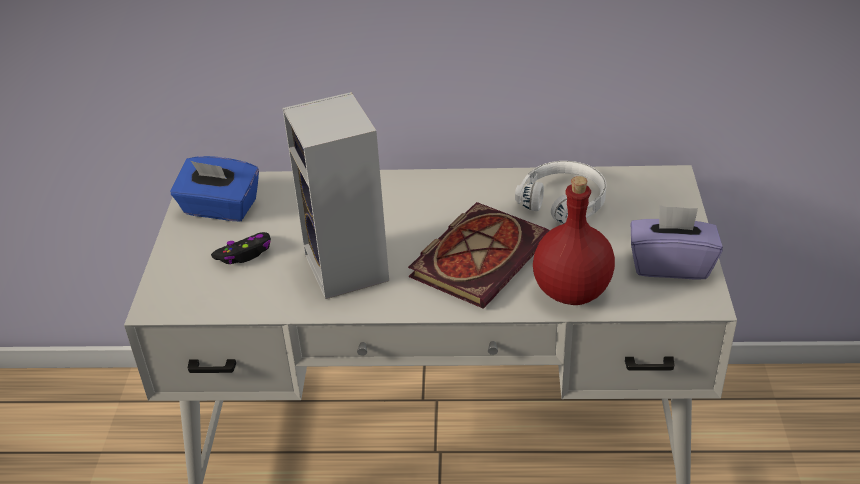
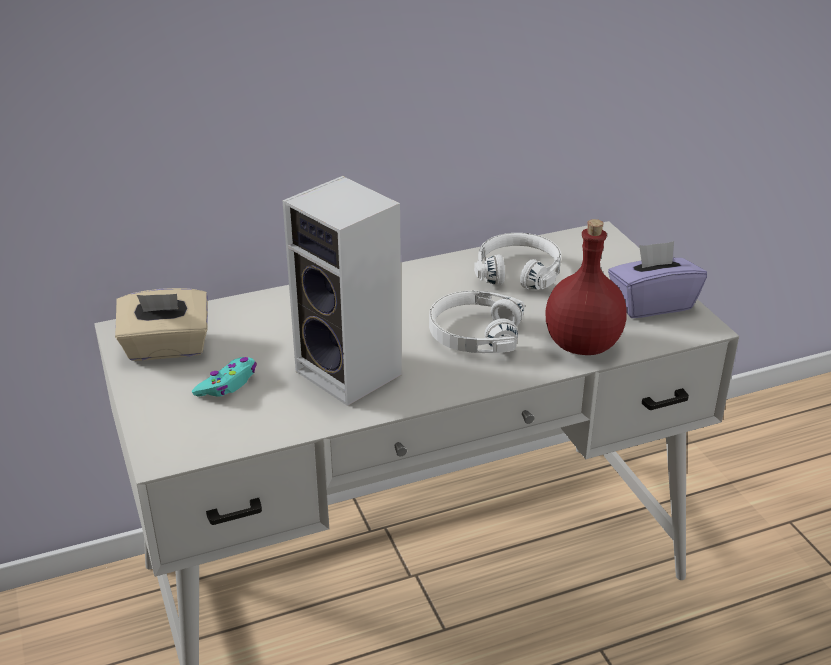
camera: 25 degrees left, 5 degrees down
blue tissue box [170,156,259,221] -> beige tissue box [115,288,208,361]
black game controller [211,232,271,264] -> turquoise game controller [192,357,257,397]
book [408,202,550,309] -> white headphones [429,291,525,353]

